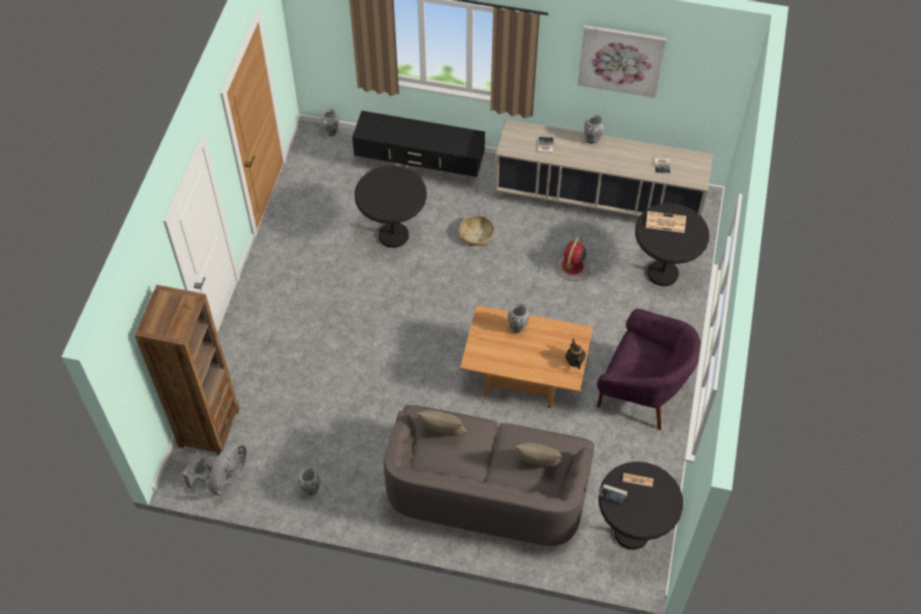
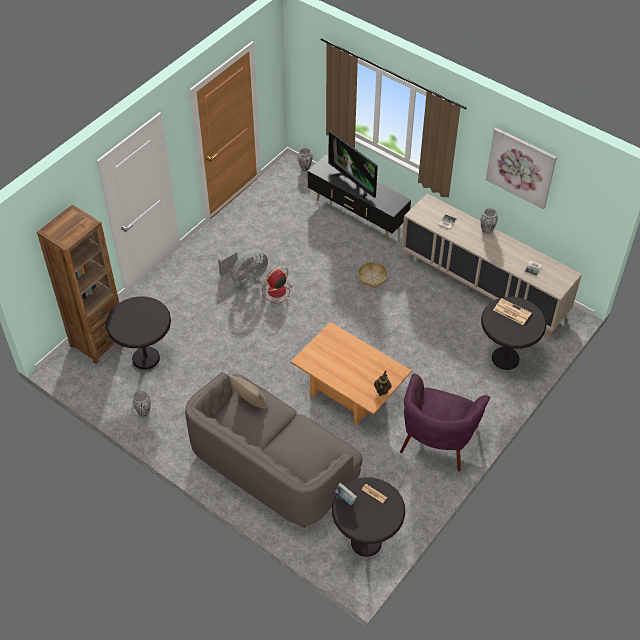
camera: 25 degrees right, 5 degrees down
grey fan [182,442,247,496] -> grey fan moved to [218,249,268,287]
black side table [354,165,427,248] -> black side table moved to [106,296,171,370]
vase [508,303,529,333] -> none
beige pillow [514,443,563,467] -> none
red fan [555,236,589,281] -> red fan moved to [262,266,292,303]
purple armchair [597,309,701,430] -> purple armchair turned 60 degrees clockwise [400,374,490,471]
none -> television [328,131,378,199]

